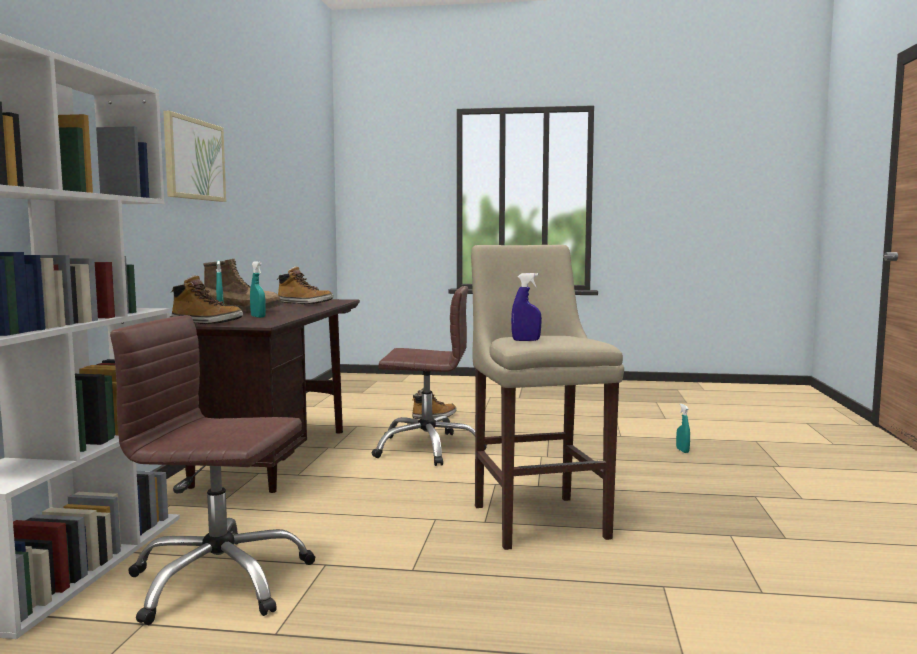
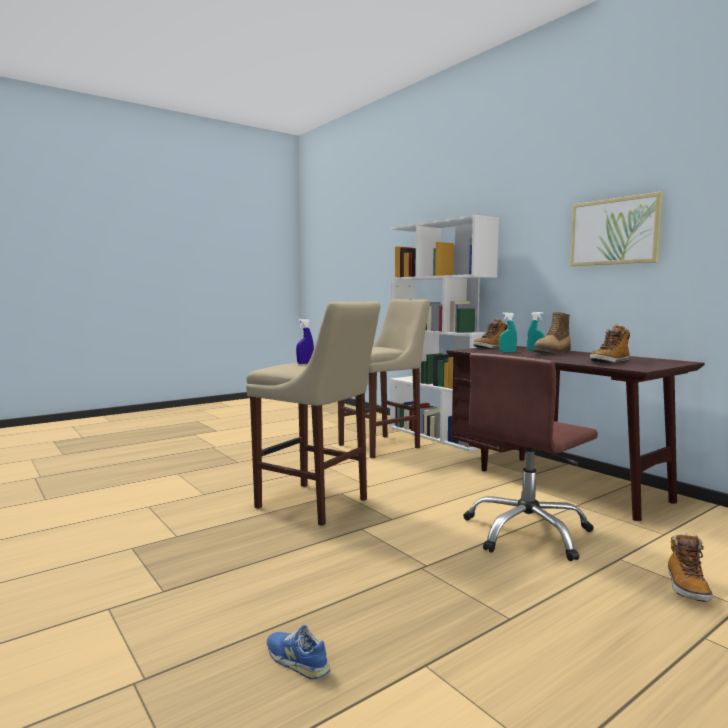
camera: 135 degrees right, 0 degrees up
brown office chair [110,315,316,625] -> beige stool [338,299,430,458]
turquoise spray bottle [676,404,690,453] -> blue shoe [267,625,330,679]

